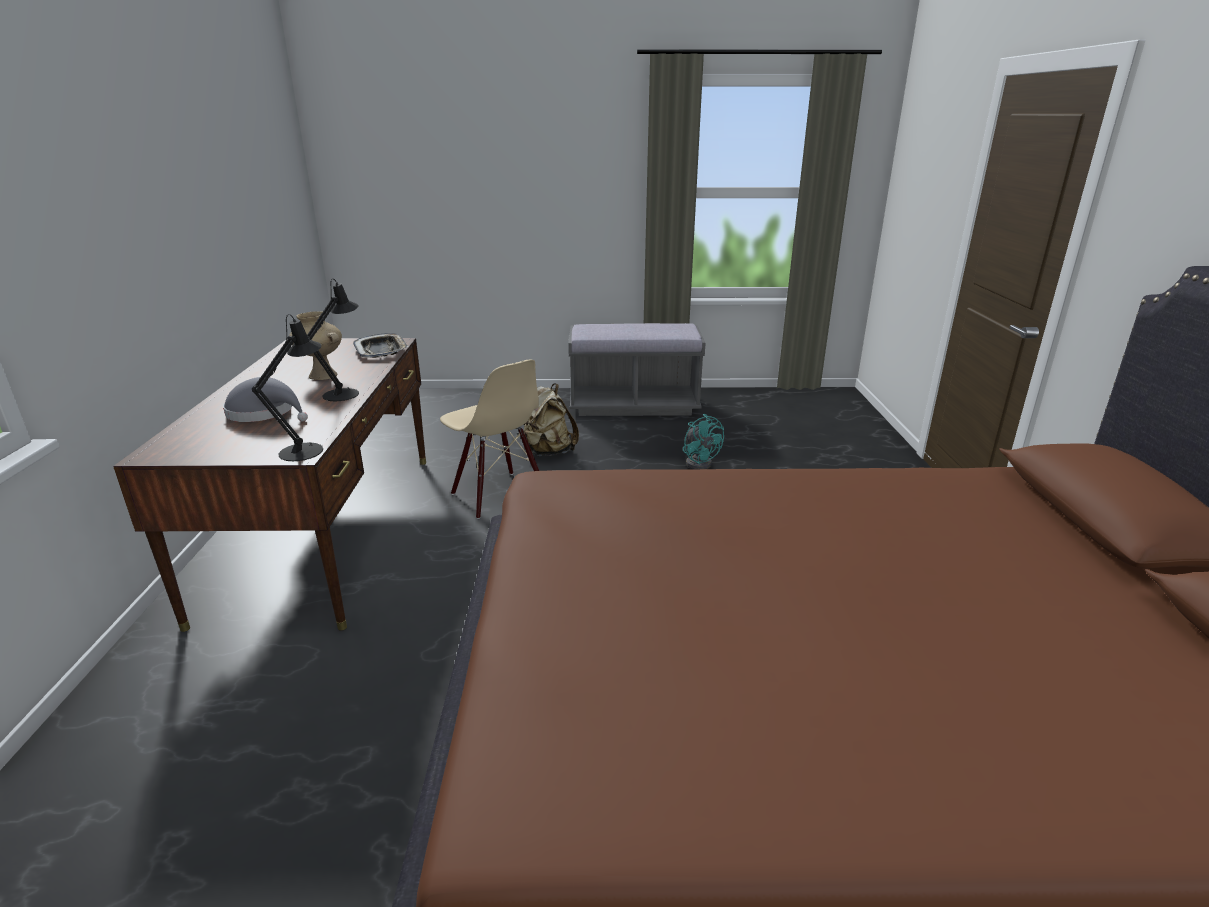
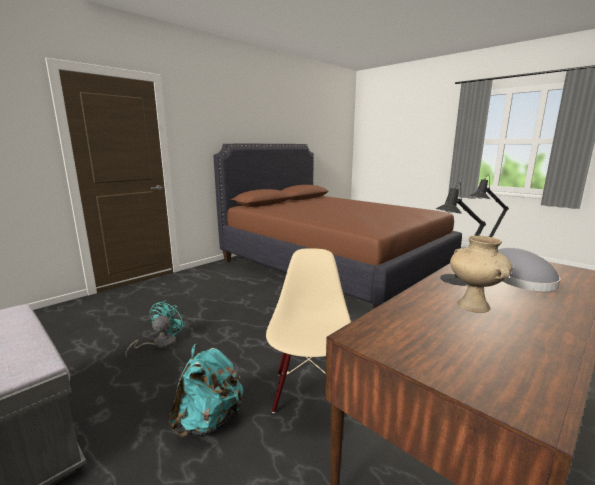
camera: 135 degrees left, 10 degrees down
tray [353,333,409,358] -> none
beige backpack [524,383,579,456] -> turquoise backpack [169,344,243,437]

